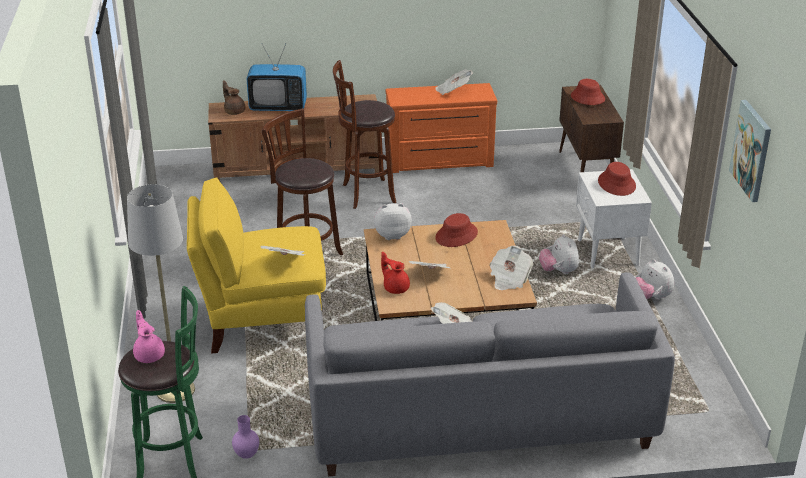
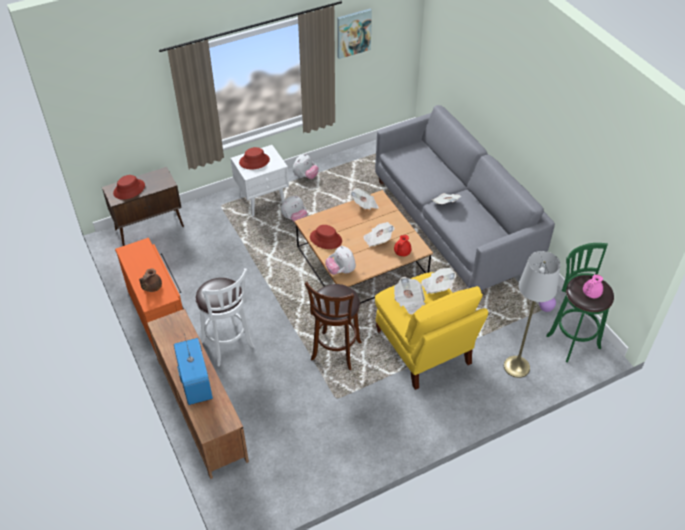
camera: 110 degrees left, 15 degrees up
brown teapot [223,81,245,115] -> brown teapot moved to [139,268,162,292]
brown stool [333,60,396,209] -> white stool [196,268,255,367]
newspaper [435,69,473,95] -> newspaper moved to [394,277,425,315]

